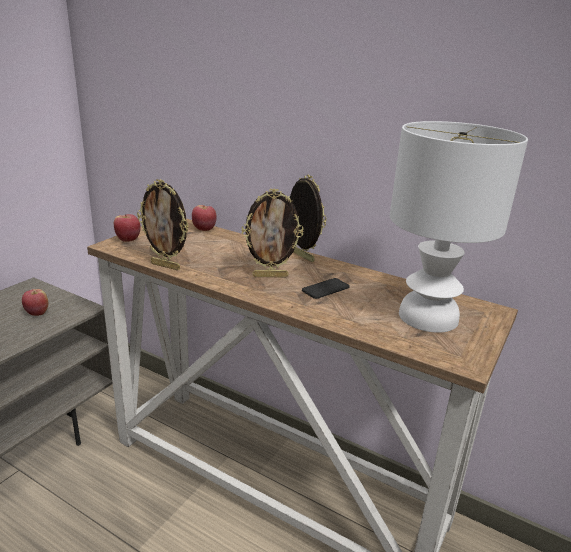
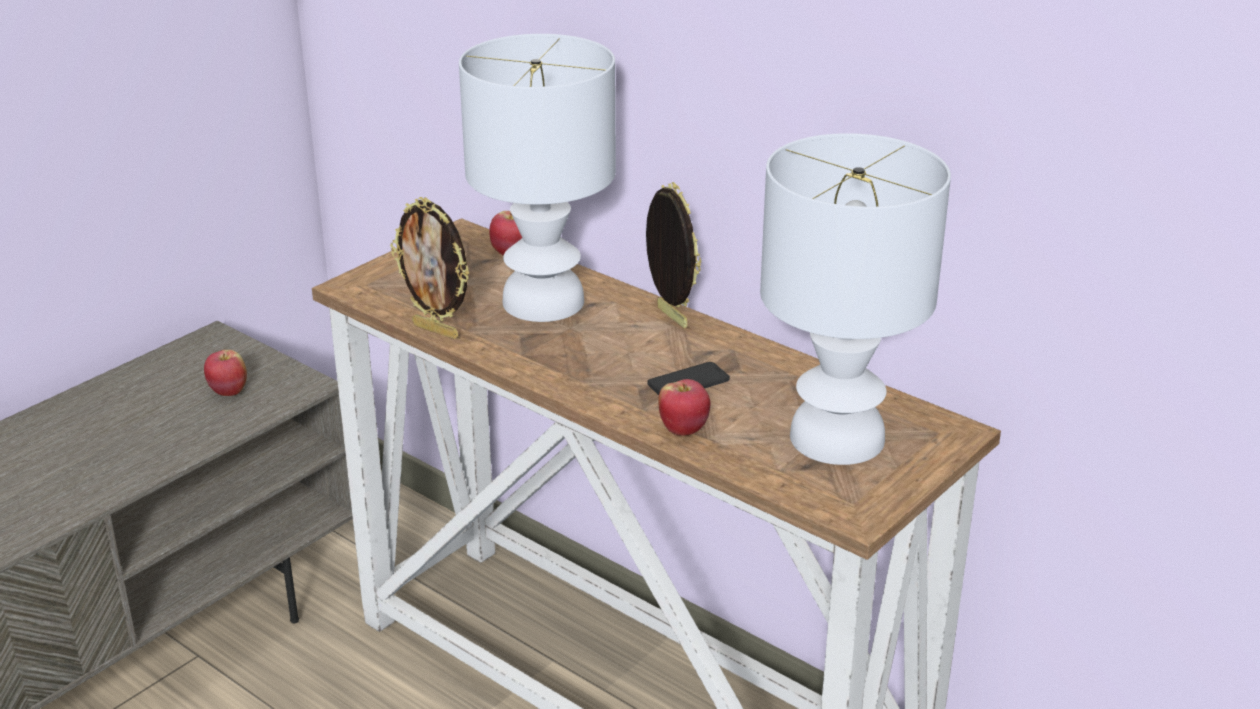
camera: 10 degrees right, 5 degrees up
apple [114,214,141,242] -> apple moved to [658,379,711,436]
picture frame [241,189,304,277] -> none
none -> white table lamp [459,34,616,322]

